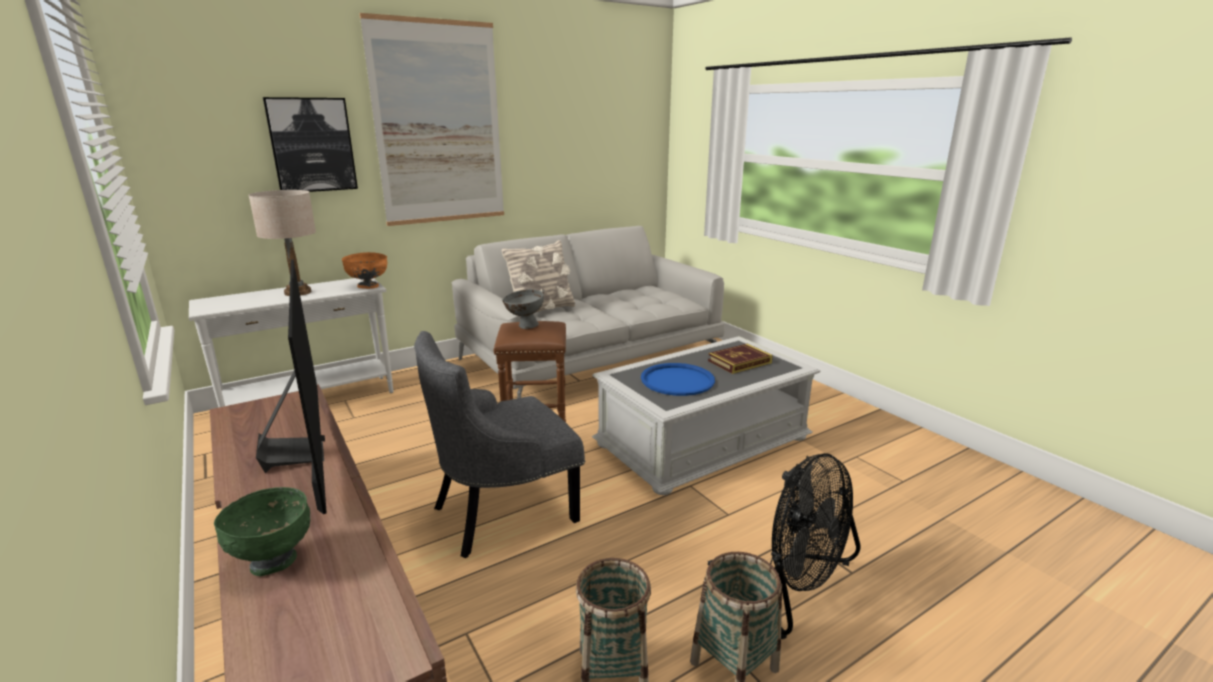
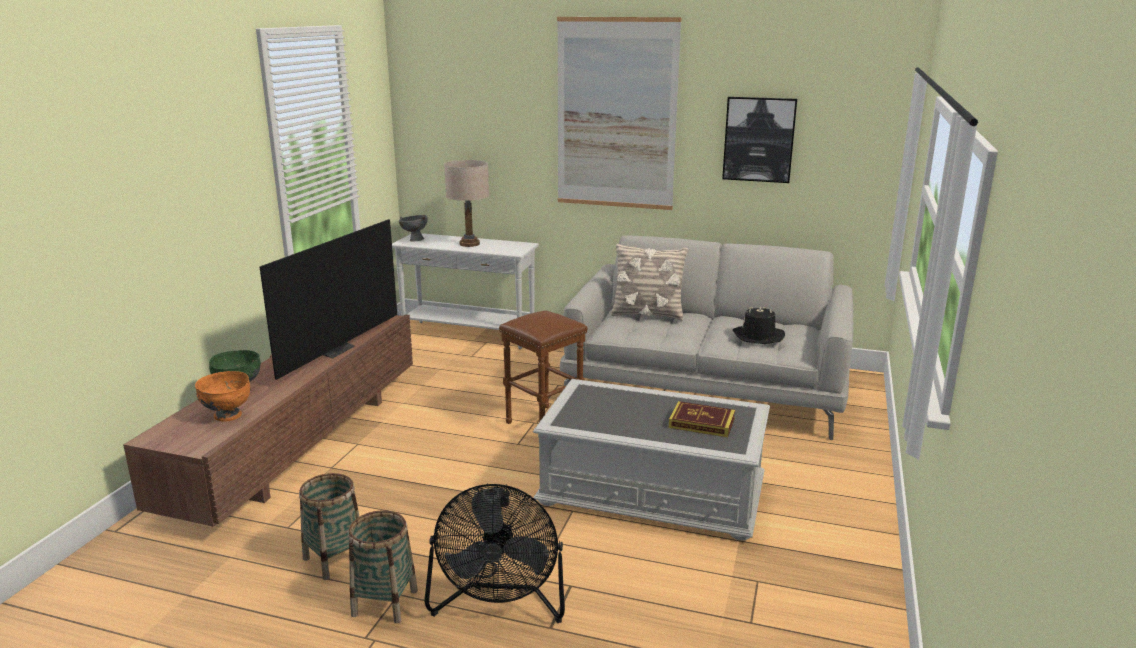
camera: 50 degrees right, 0 degrees up
picture [263,97,358,192] -> picture moved to [722,97,797,183]
orange bowl [342,252,387,289] -> orange bowl moved to [195,371,250,422]
grey armchair [414,331,585,558] -> none
grey bowl [502,289,544,329] -> grey bowl moved to [399,215,428,242]
blue tray [641,363,715,396] -> none
none -> black hat [733,306,785,344]

